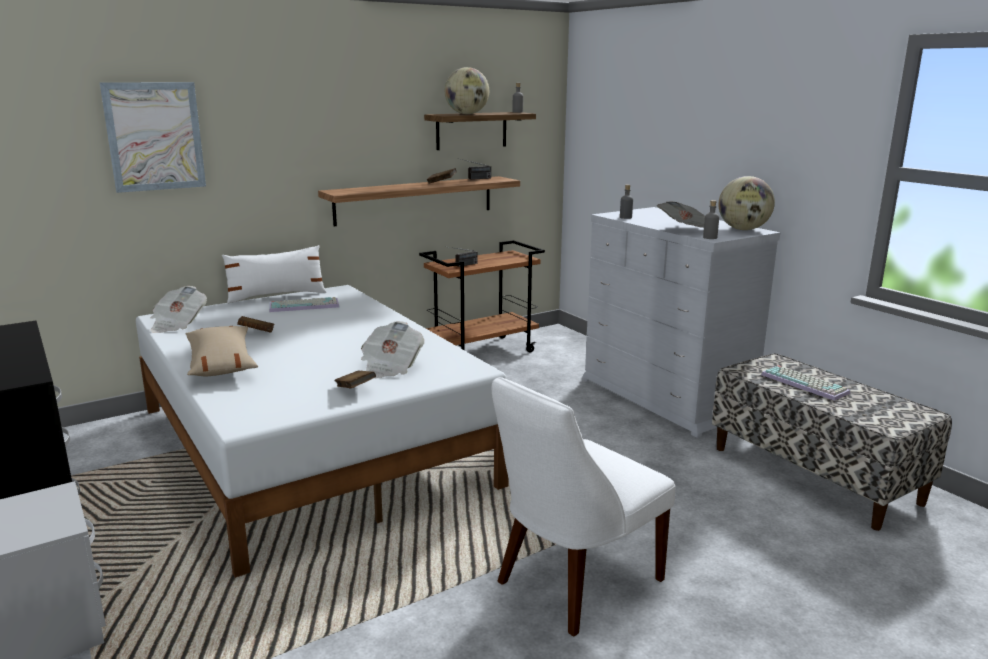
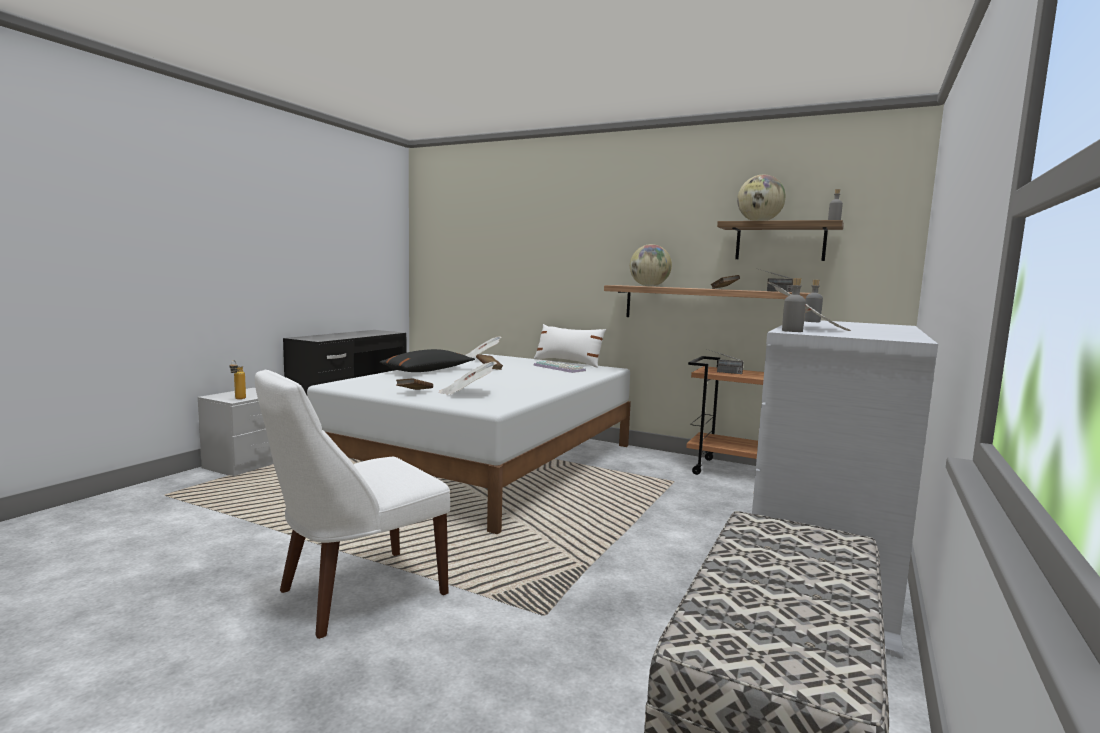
camera: 60 degrees right, 10 degrees down
picture [100,82,206,193] -> none
beige pillow [185,326,258,377] -> black pillow [379,349,475,372]
white chair [492,377,675,636] -> white chair turned 60 degrees counterclockwise [255,369,450,639]
globe [719,176,775,230] -> globe moved to [630,244,672,286]
keyboard [761,365,850,401] -> none
none -> bottle [230,361,246,399]

